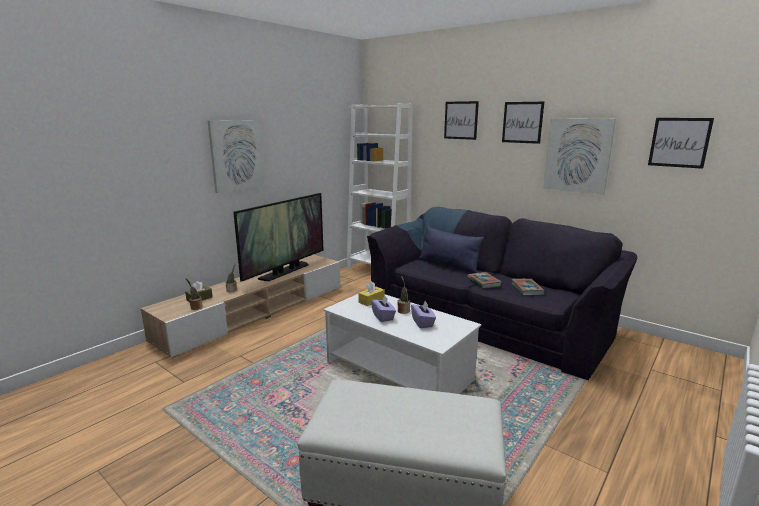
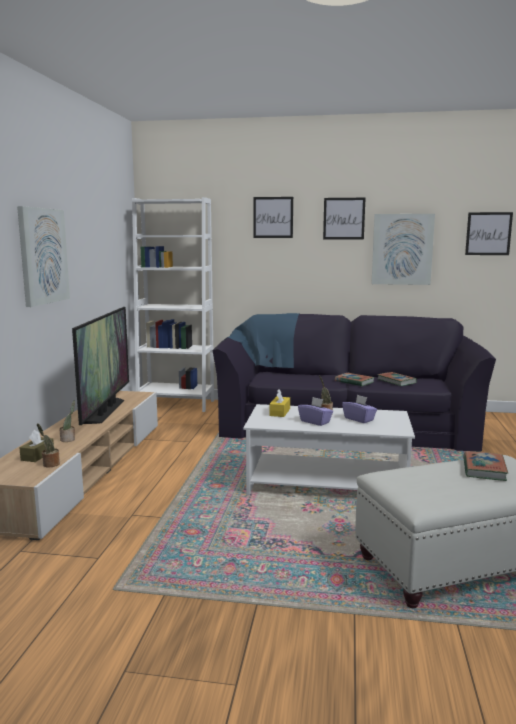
camera: 30 degrees left, 5 degrees down
blue pillow [419,226,485,273] -> none
none -> book [463,451,508,481]

